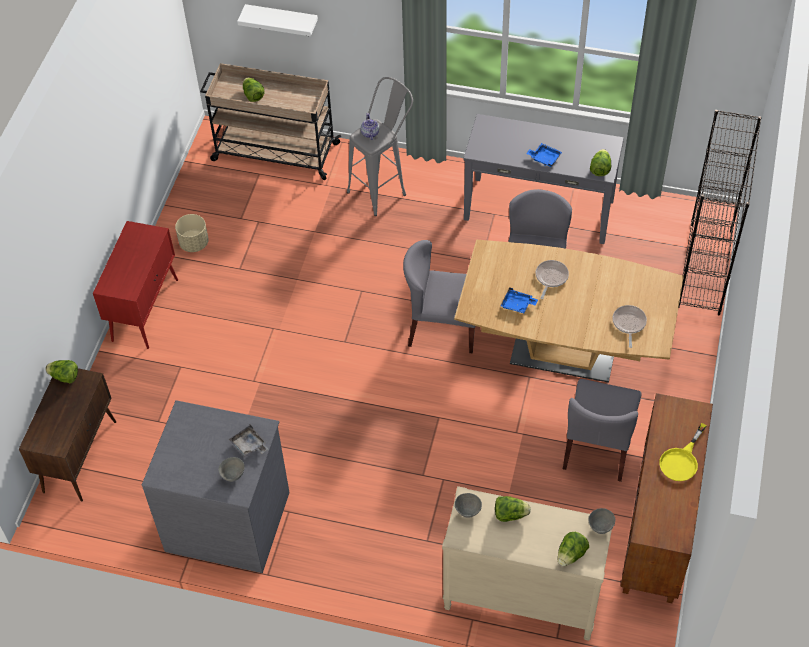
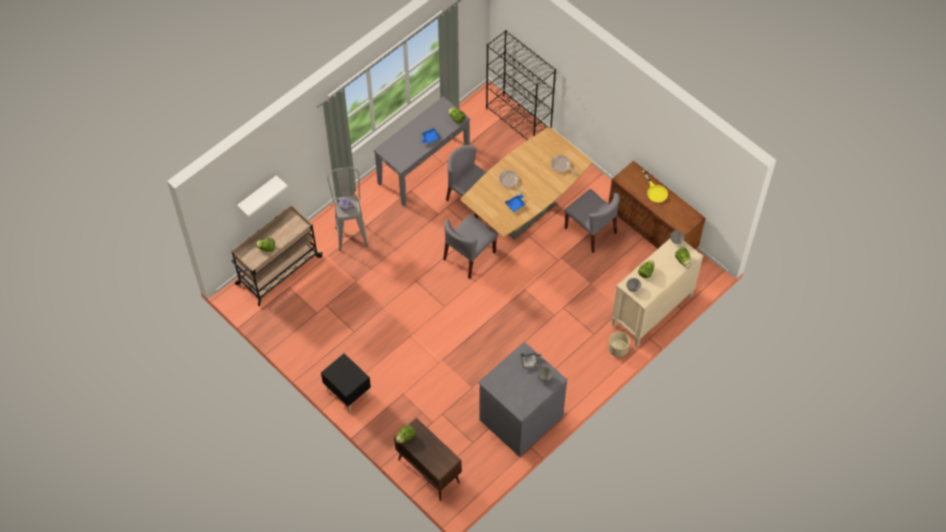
camera: 60 degrees left, 5 degrees up
red cabinet [93,221,178,349] -> black nightstand [321,353,371,413]
beige planter [175,214,209,252] -> beige planter moved to [608,331,630,357]

